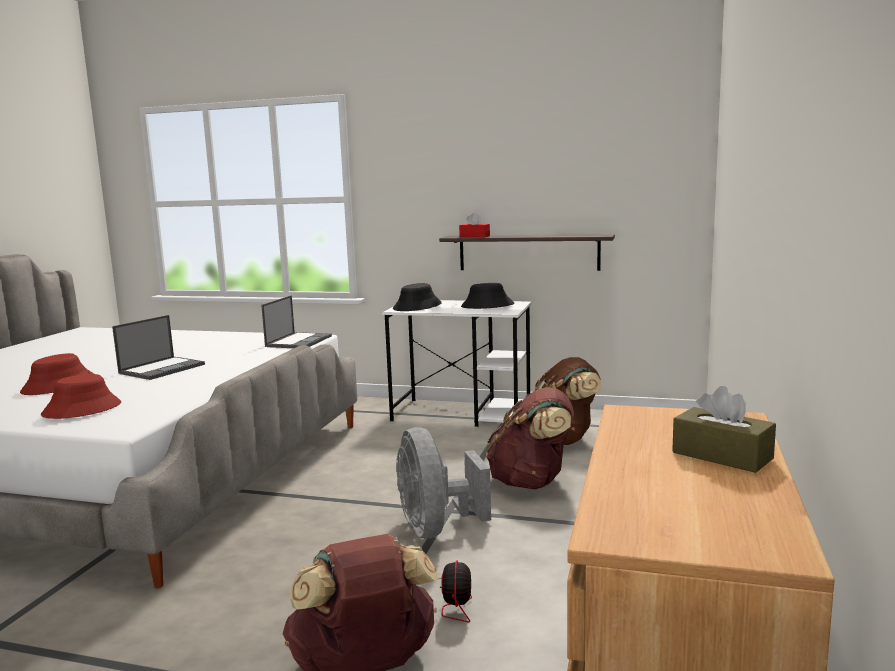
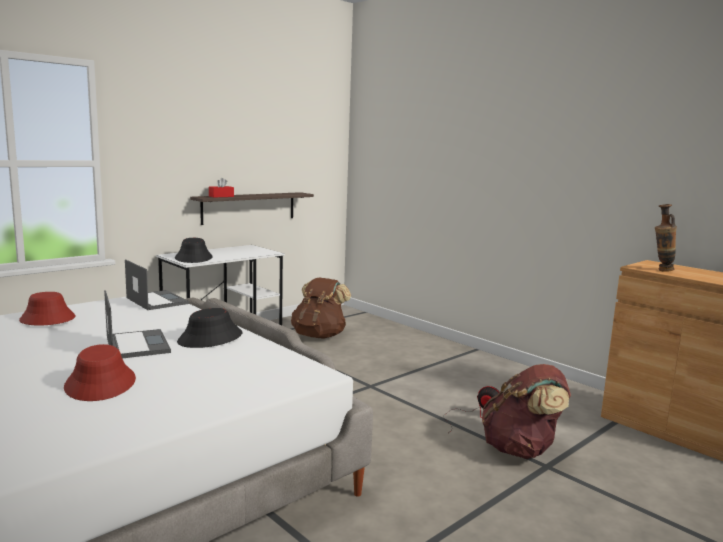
camera: 60 degrees left, 0 degrees up
red hat [41,374,121,419] -> red hat moved to [19,292,75,326]
grey fan [396,427,491,538] -> none
black hat [461,283,514,309] -> black hat moved to [177,308,242,348]
brown backpack [486,387,574,489] -> none
brown tissue box [672,386,776,473] -> none
none -> vase [655,204,677,272]

